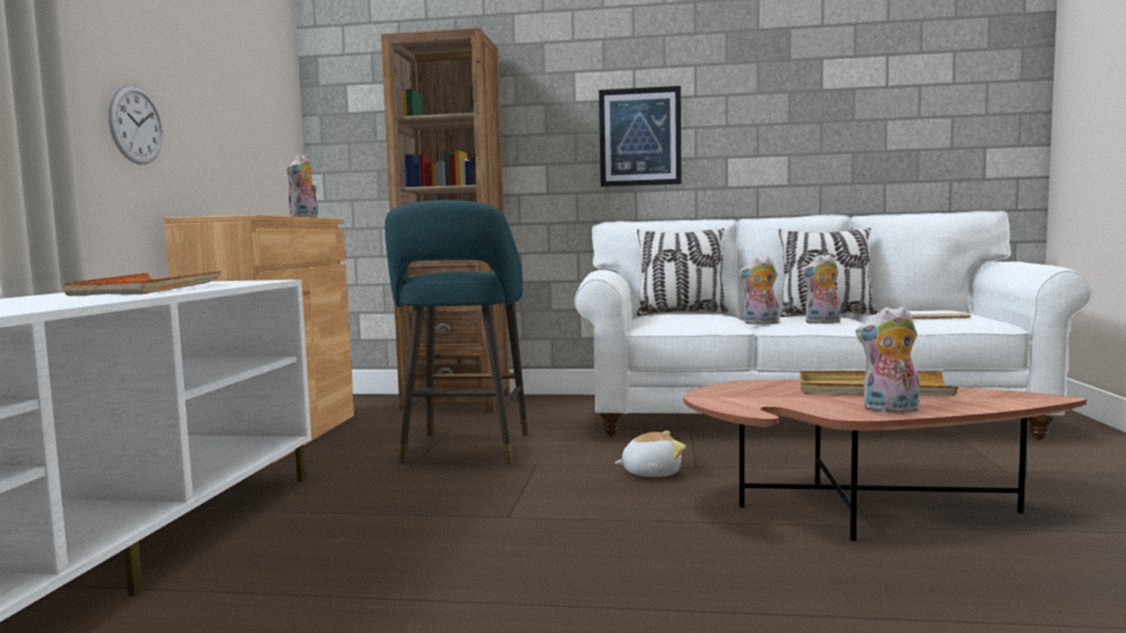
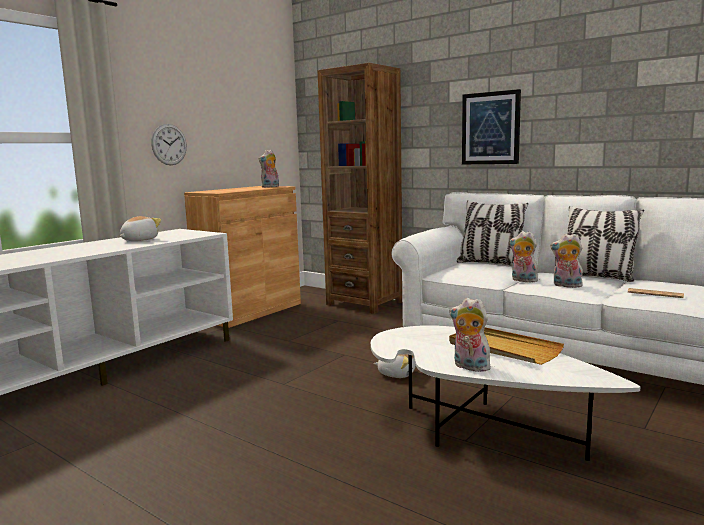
camera: 30 degrees right, 5 degrees up
orange tray [64,271,221,296] -> plush toy [120,216,161,241]
turquoise stool [385,200,528,464] -> none
brown coffee table [683,379,1087,541] -> white coffee table [371,325,641,461]

